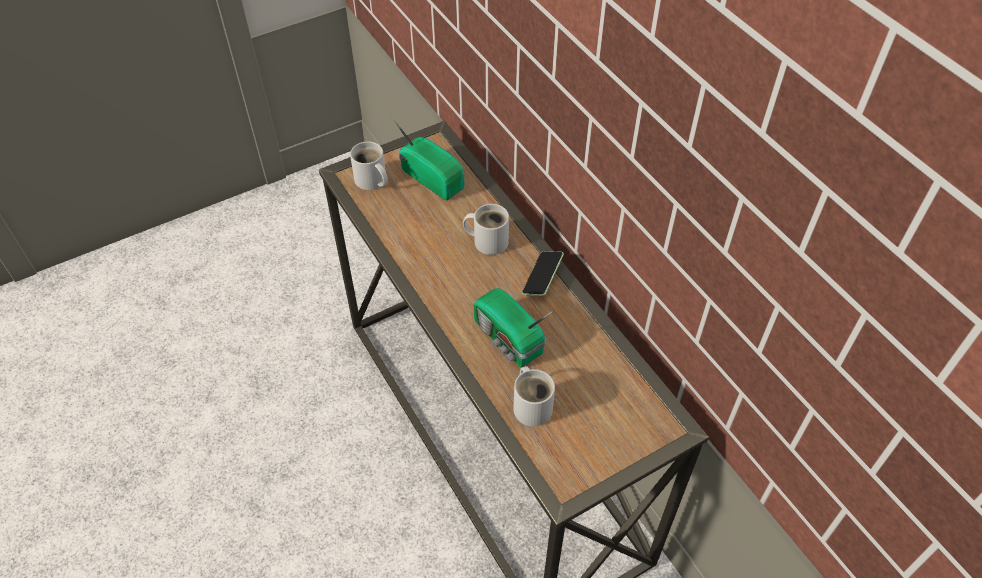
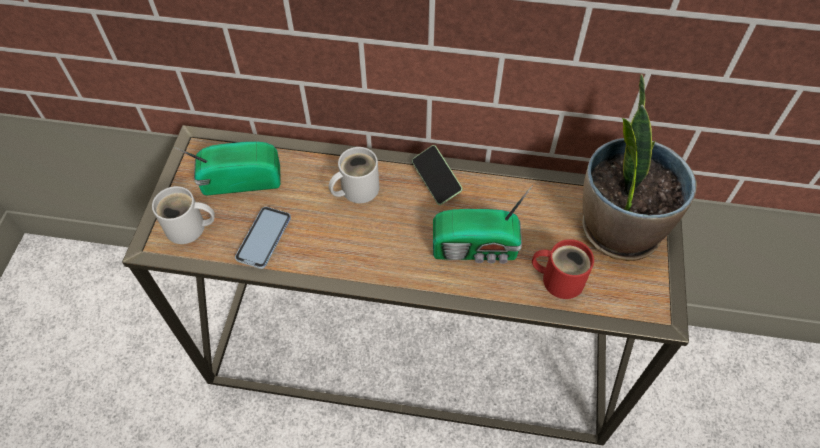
camera: 50 degrees left, 5 degrees up
white mug [513,366,555,427] -> red mug [532,239,594,299]
none -> phone [235,207,291,269]
none -> potted plant [582,74,697,261]

